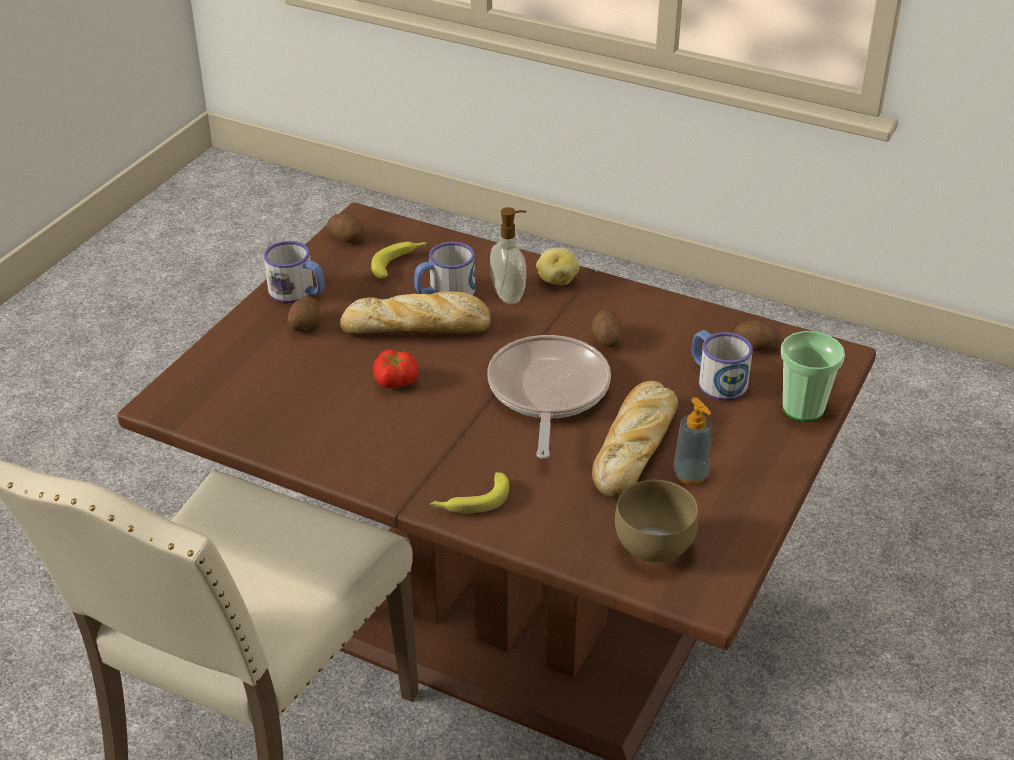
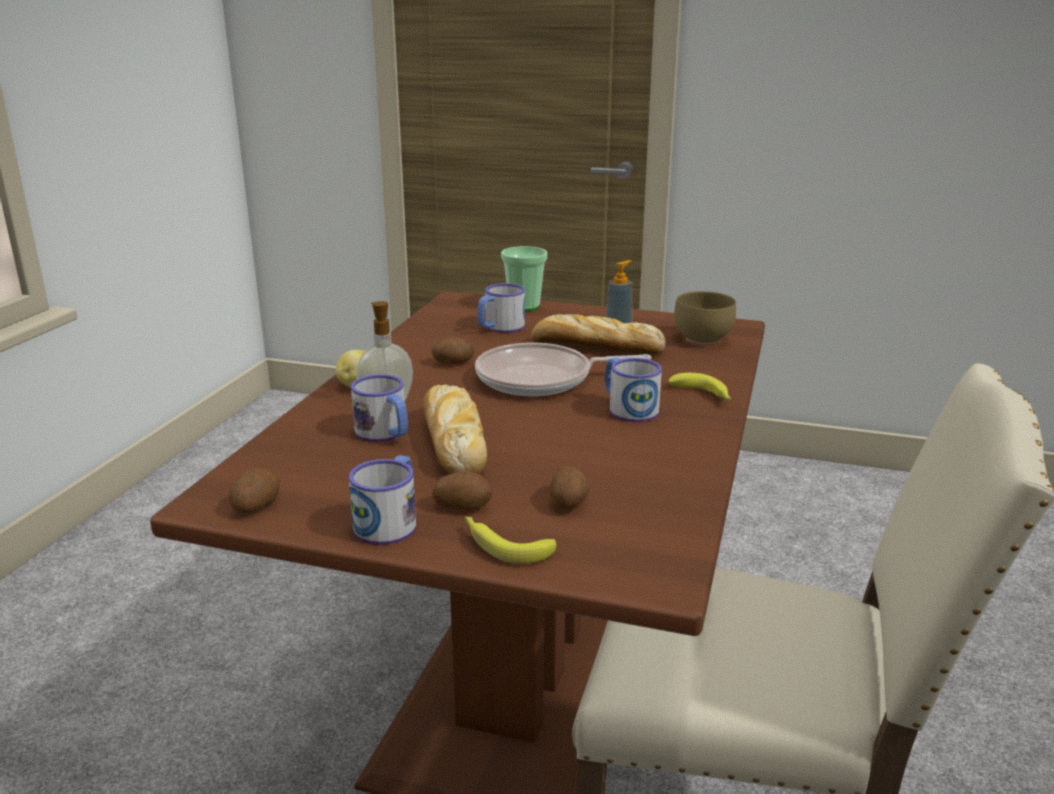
camera: 100 degrees left, 15 degrees down
banana [371,242,427,279] -> banana moved to [464,516,556,564]
tomato [373,349,418,388] -> none
potato [734,320,781,351] -> potato moved to [550,466,590,509]
none -> mug [605,358,662,422]

